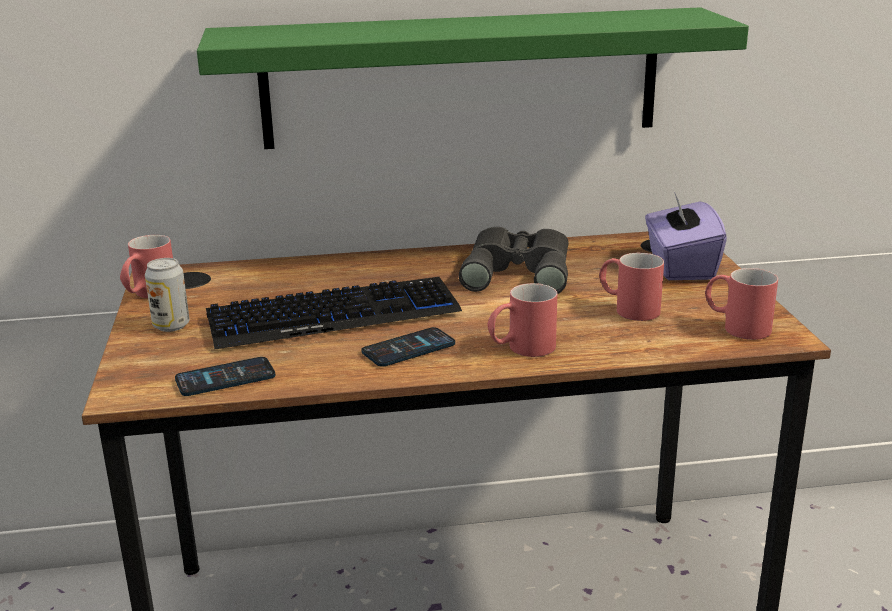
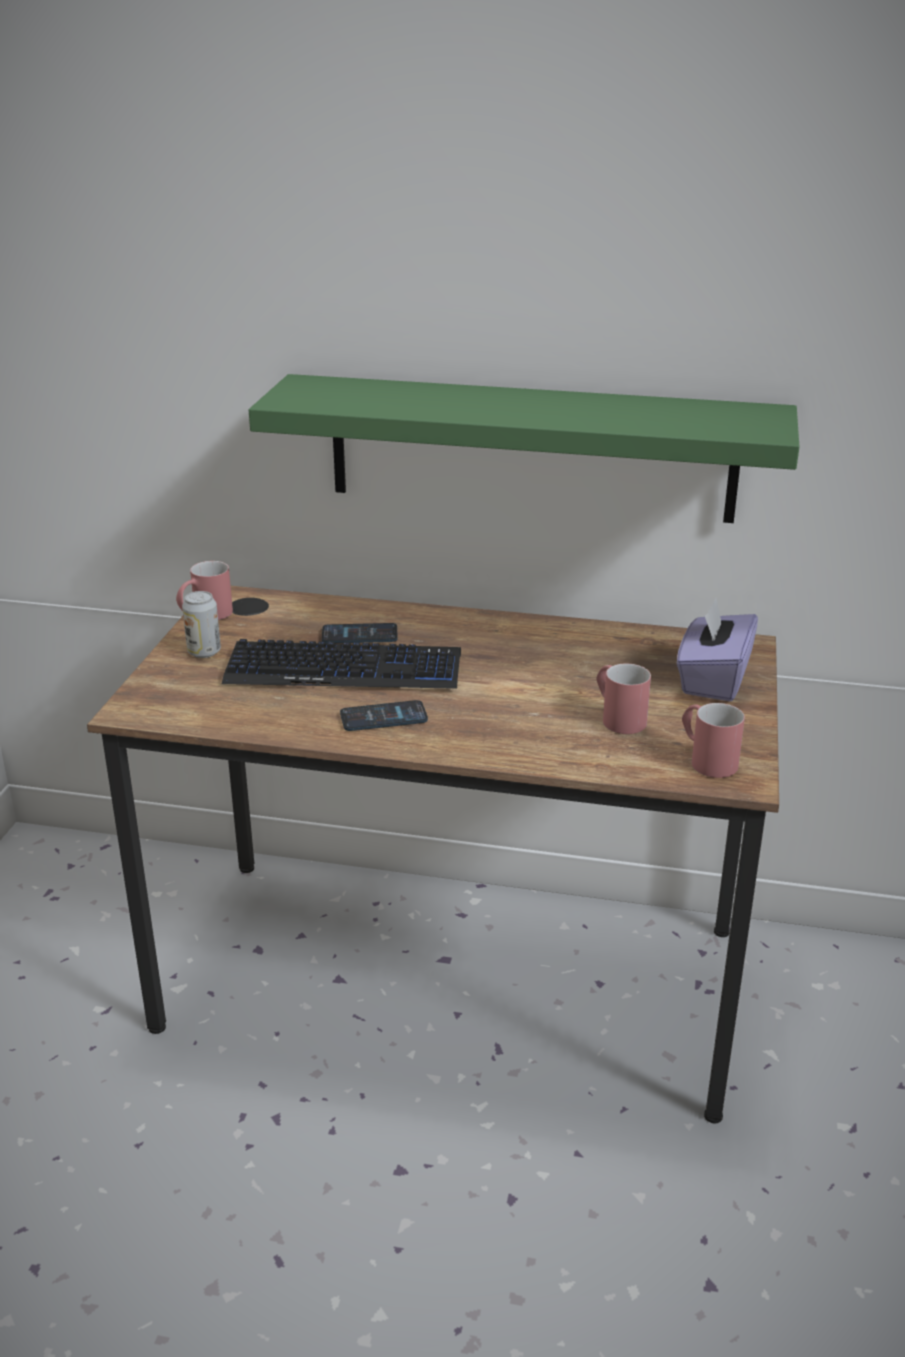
camera: 20 degrees right, 5 degrees up
phone [175,357,276,396] -> phone moved to [322,623,398,644]
grey binoculars [459,227,569,294] -> none
red mug [488,283,557,357] -> none

